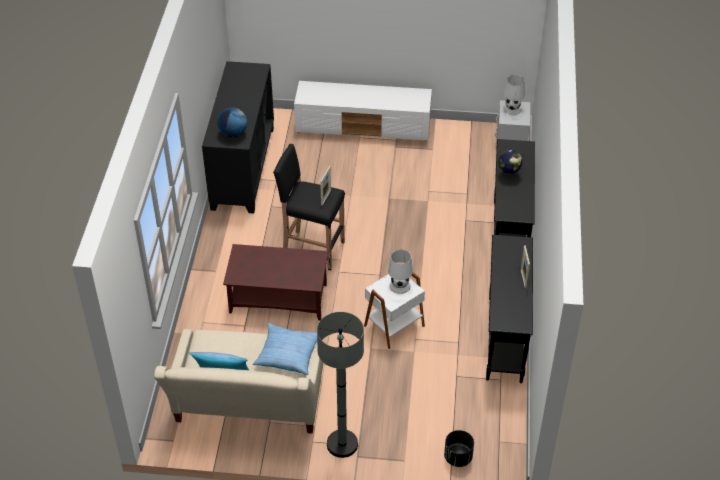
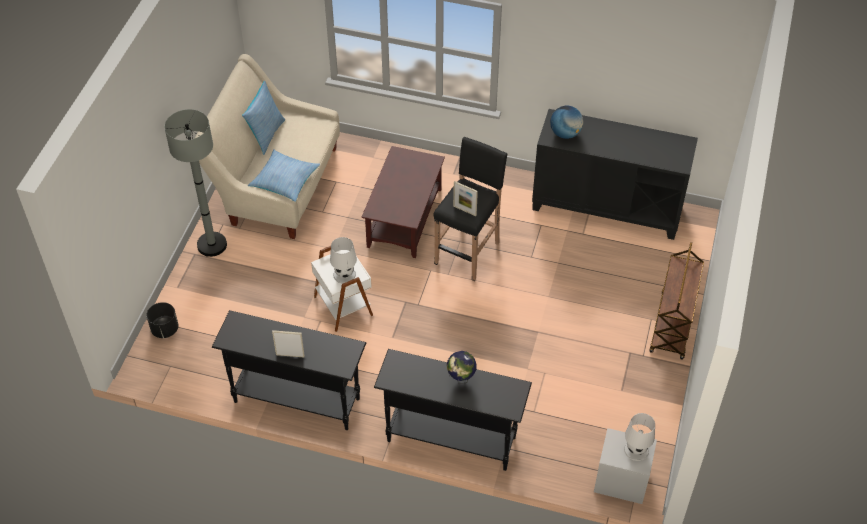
camera: 100 degrees right, 5 degrees up
white tv stand [294,81,432,141] -> brown cart [650,242,704,360]

